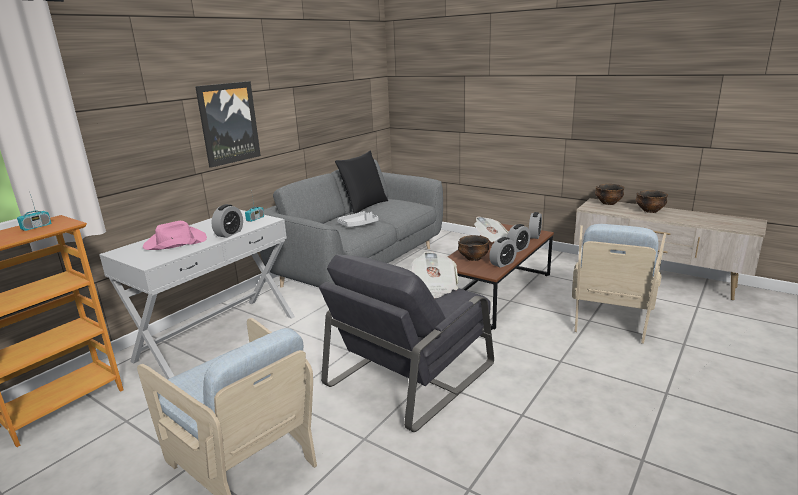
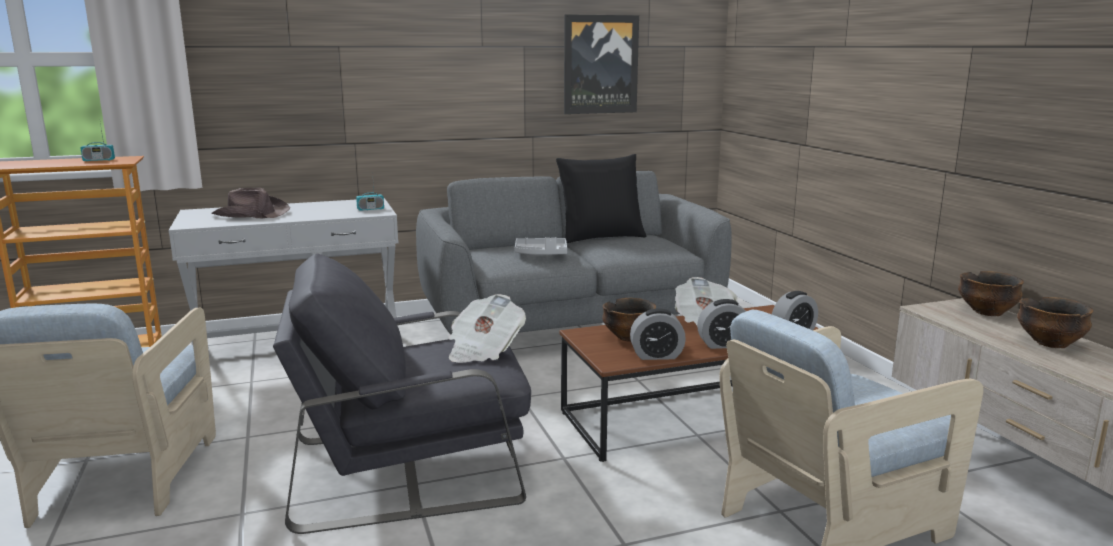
camera: 35 degrees right, 5 degrees down
pink hat [143,221,207,250] -> brown hat [211,187,290,218]
picture [195,81,261,168] -> picture moved to [564,14,639,114]
alarm clock [211,204,243,238] -> none

